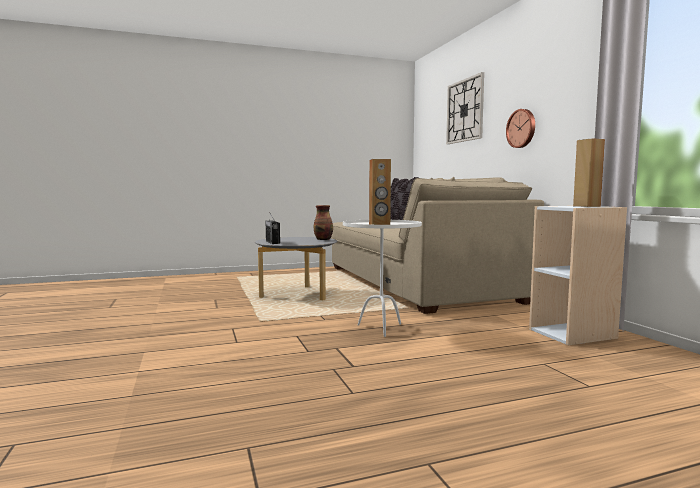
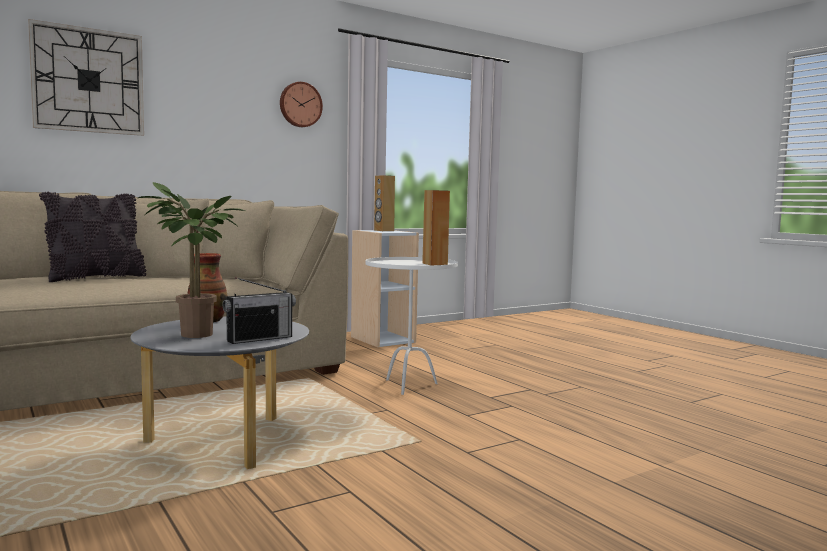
camera: 105 degrees left, 0 degrees up
wall clock [506,109,535,148] -> wall clock moved to [280,82,323,127]
none -> potted plant [138,182,245,338]

